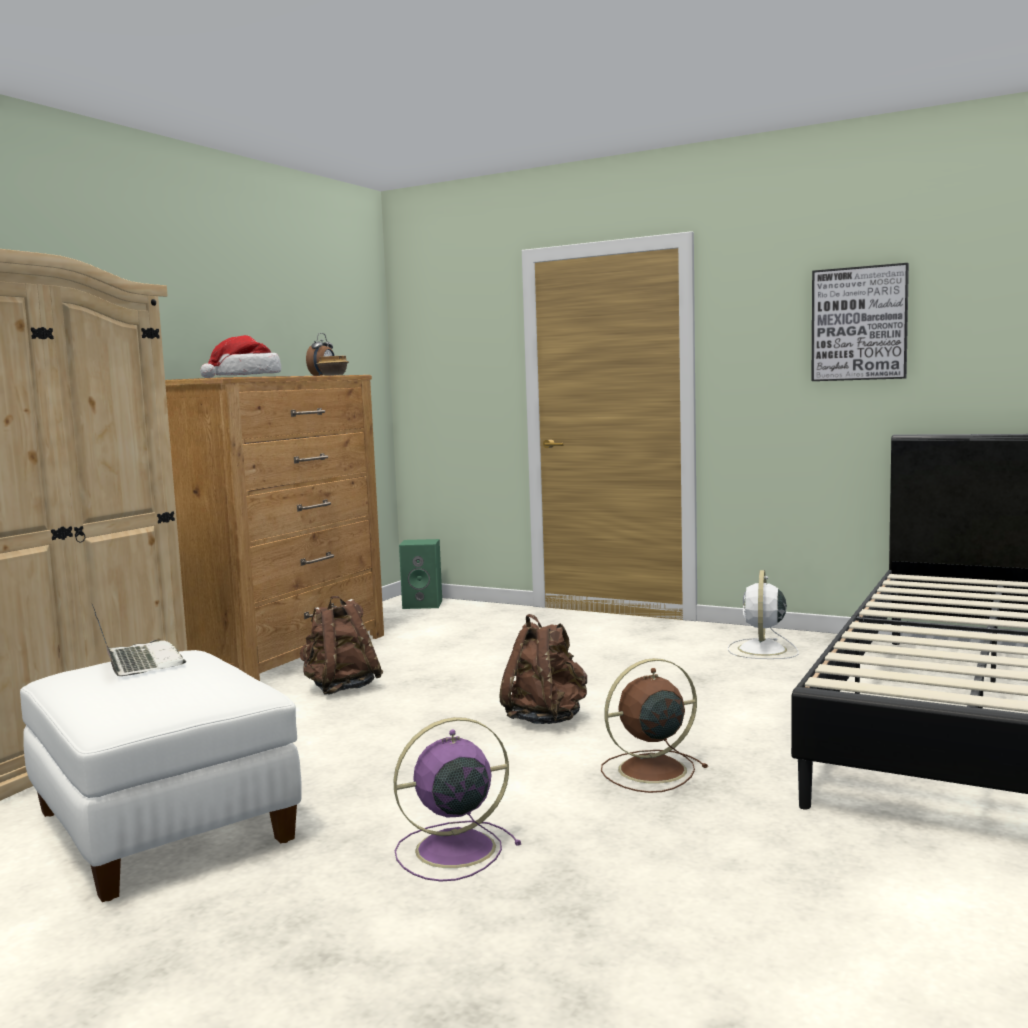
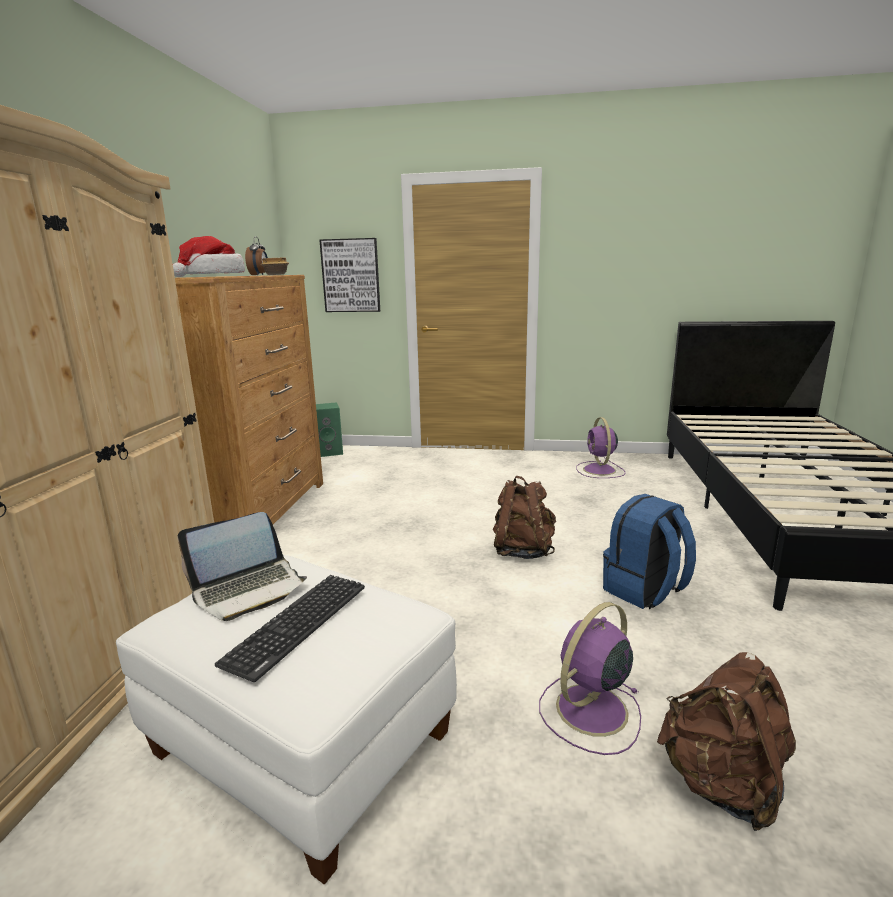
camera: 20 degrees left, 10 degrees up
laptop [92,604,186,676] -> laptop turned 105 degrees clockwise [178,512,307,621]
brown backpack [300,596,383,695] -> brown backpack moved to [657,652,796,831]
brown fan [601,658,708,793] -> blue backpack [603,494,696,609]
white fan [728,570,799,659] -> purple fan [576,417,626,478]
picture [811,263,909,381] -> picture moved to [319,238,380,312]
none -> keyboard [215,575,365,682]

